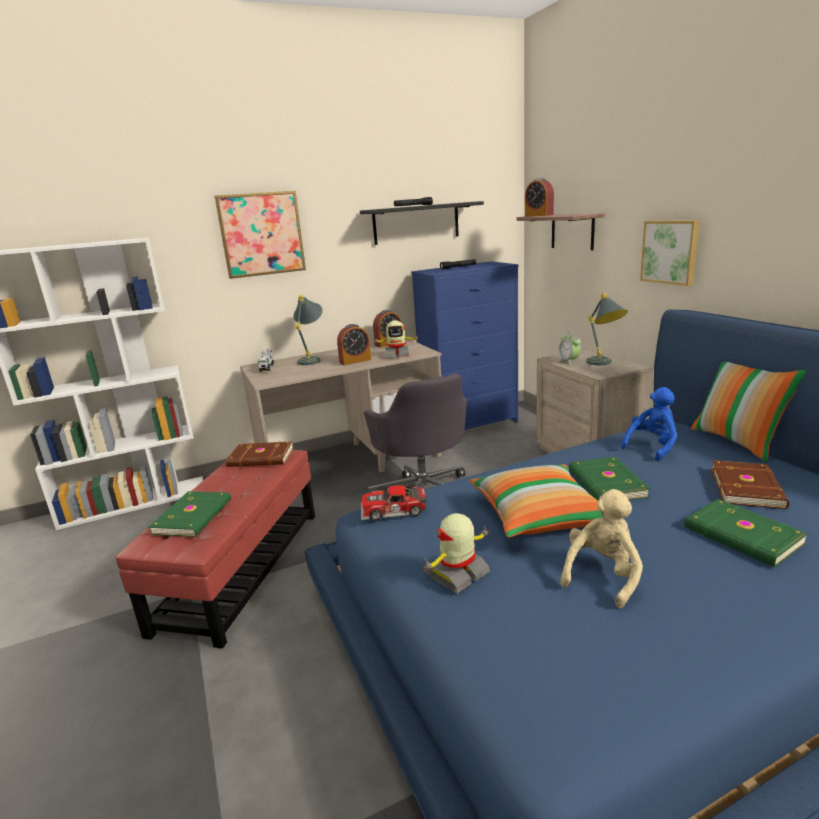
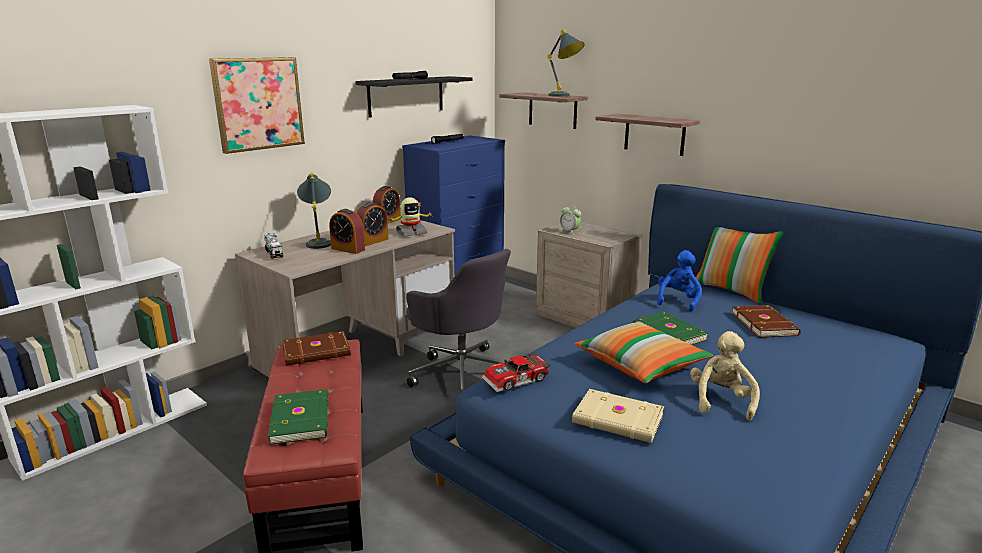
camera: 25 degrees left, 0 degrees up
toy robot [424,513,491,594] -> beige book [572,389,664,443]
alarm clock [525,178,554,217] -> alarm clock moved to [329,209,365,254]
grey table lamp [587,293,628,365] -> grey table lamp moved to [547,30,585,97]
picture [640,220,700,286] -> shelf [596,114,700,156]
green book [684,499,808,567] -> none

